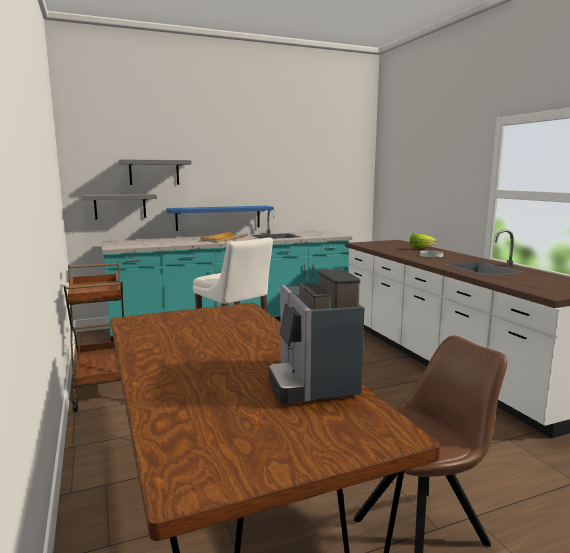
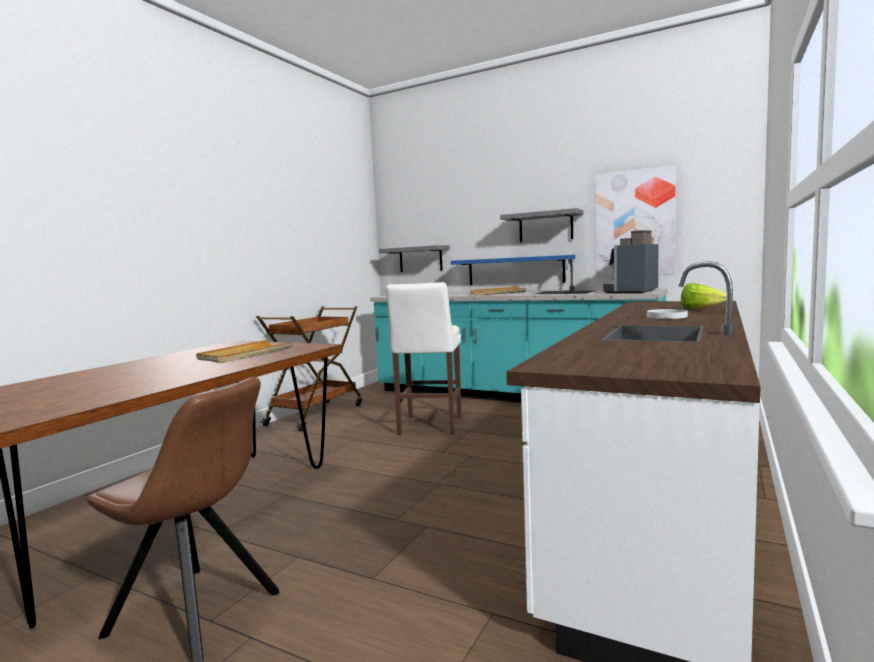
camera: 50 degrees right, 5 degrees down
grey shelf [119,159,192,185] -> grey shelf moved to [500,208,584,242]
coffee machine [269,269,365,404] -> coffee machine moved to [603,230,658,293]
none -> beige tray [196,340,293,363]
none -> picture [595,165,676,277]

